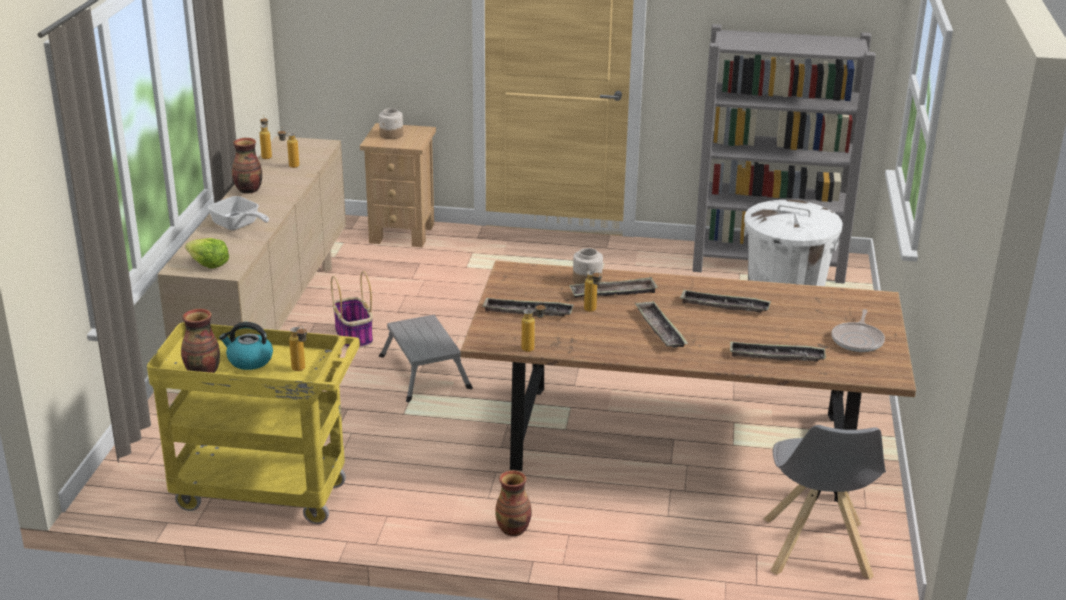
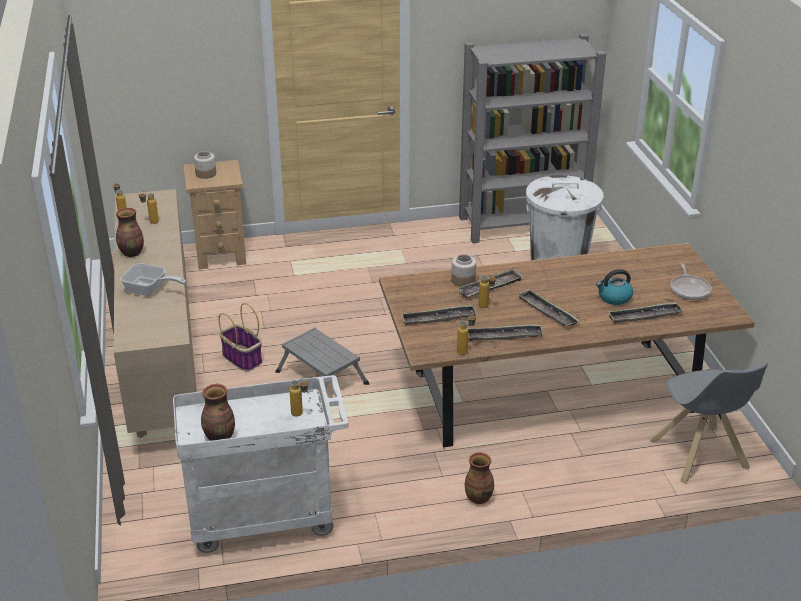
camera: 20 degrees left, 5 degrees up
yellow cart [147,322,360,524] -> white cart [173,375,348,553]
lettuce [185,238,229,269] -> none
kettle [219,322,273,370] -> kettle moved to [596,269,633,305]
tray [680,290,771,313] -> tray moved to [468,324,543,341]

